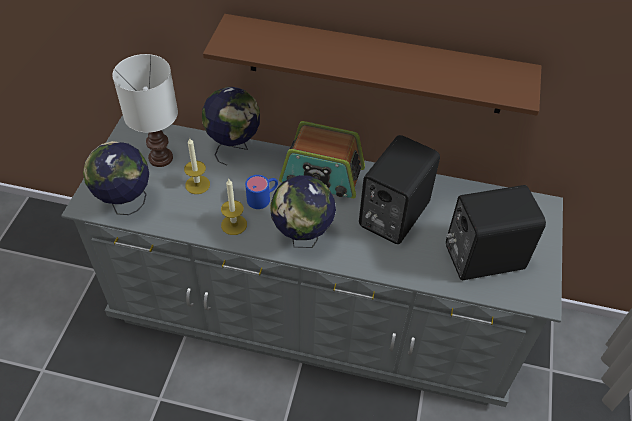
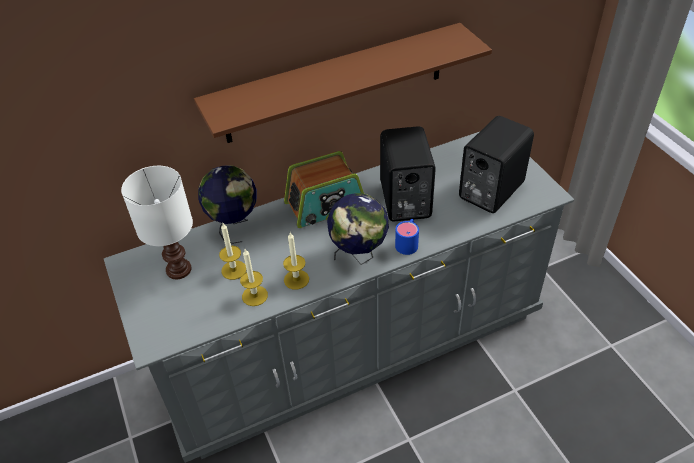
camera: 35 degrees left, 5 degrees down
globe [83,141,149,215] -> none
blue mug [245,175,278,209] -> blue mug moved to [395,219,419,255]
none -> candle [240,249,268,306]

